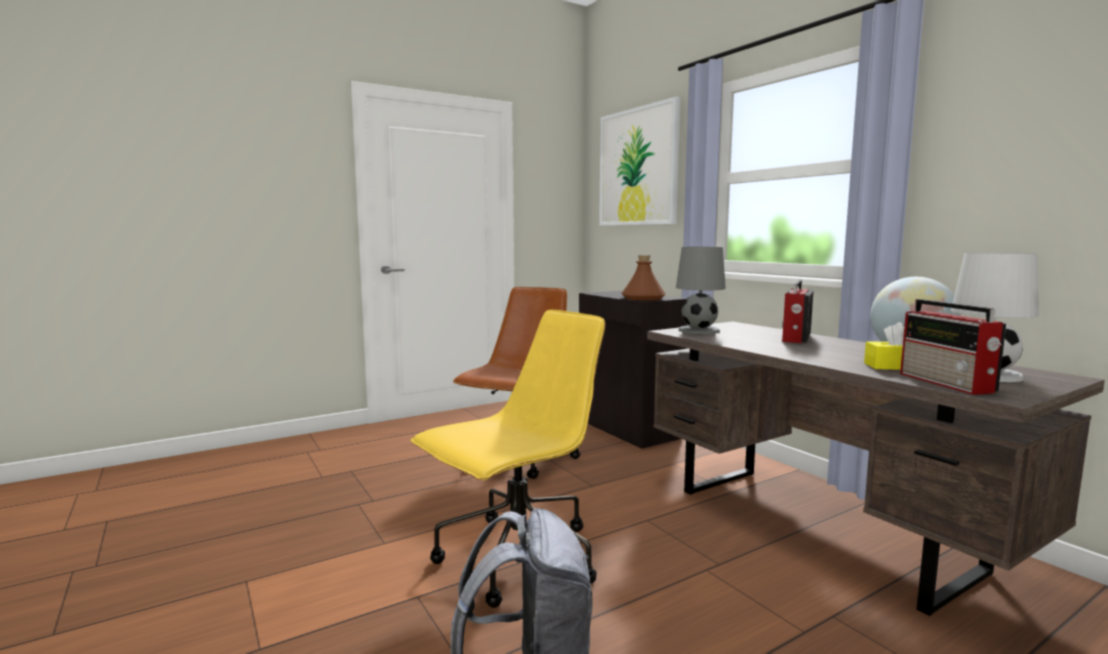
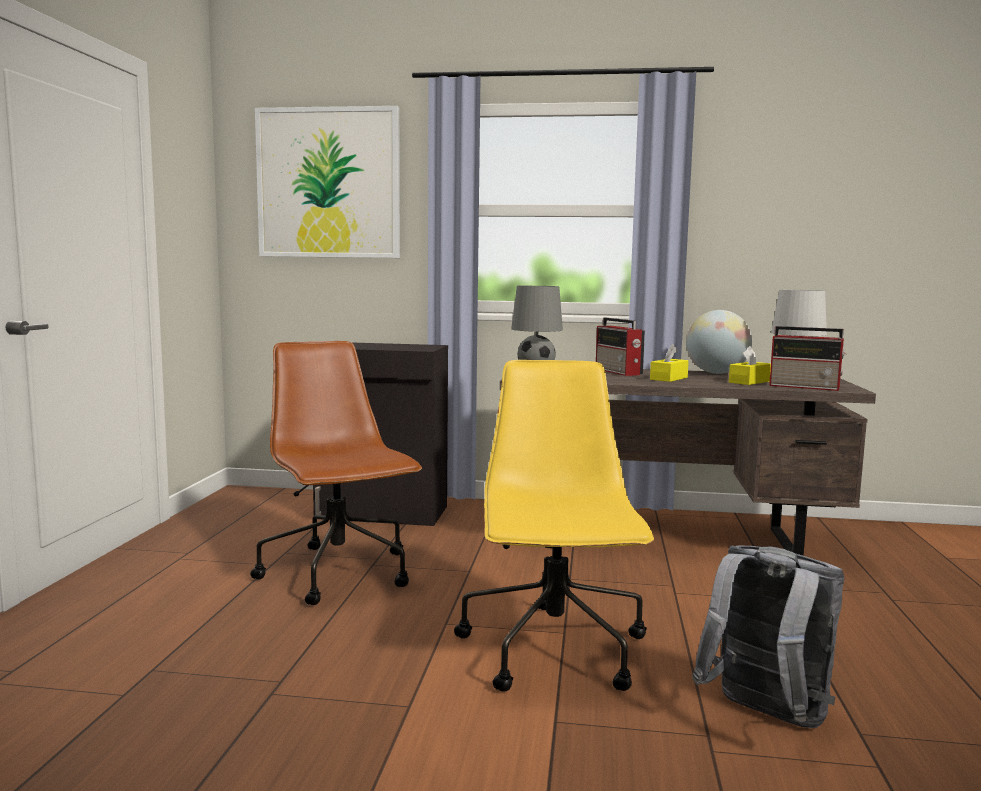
camera: 50 degrees left, 0 degrees up
brown bottle [621,255,665,301] -> none
none -> yellow tissue box [650,344,689,382]

